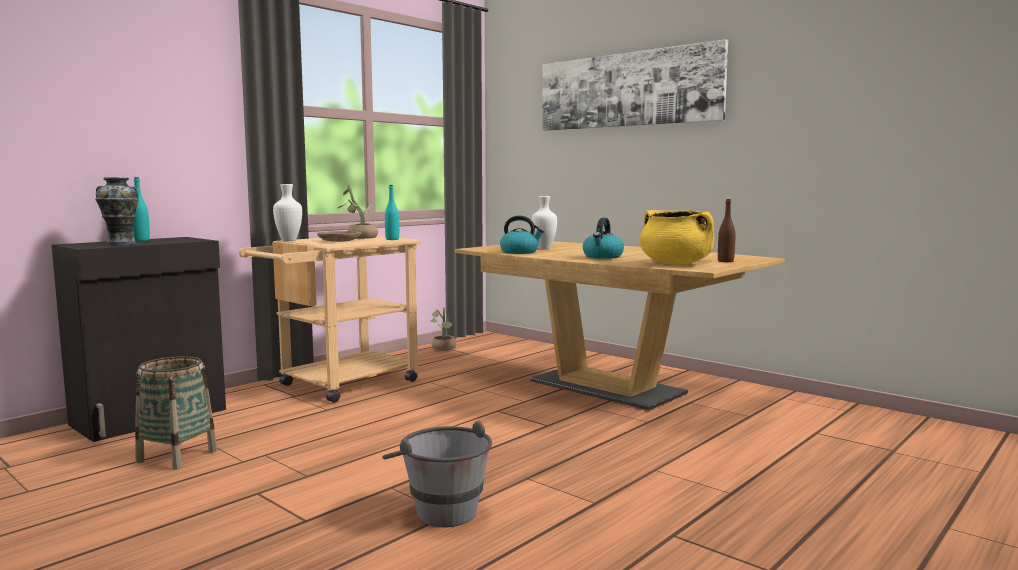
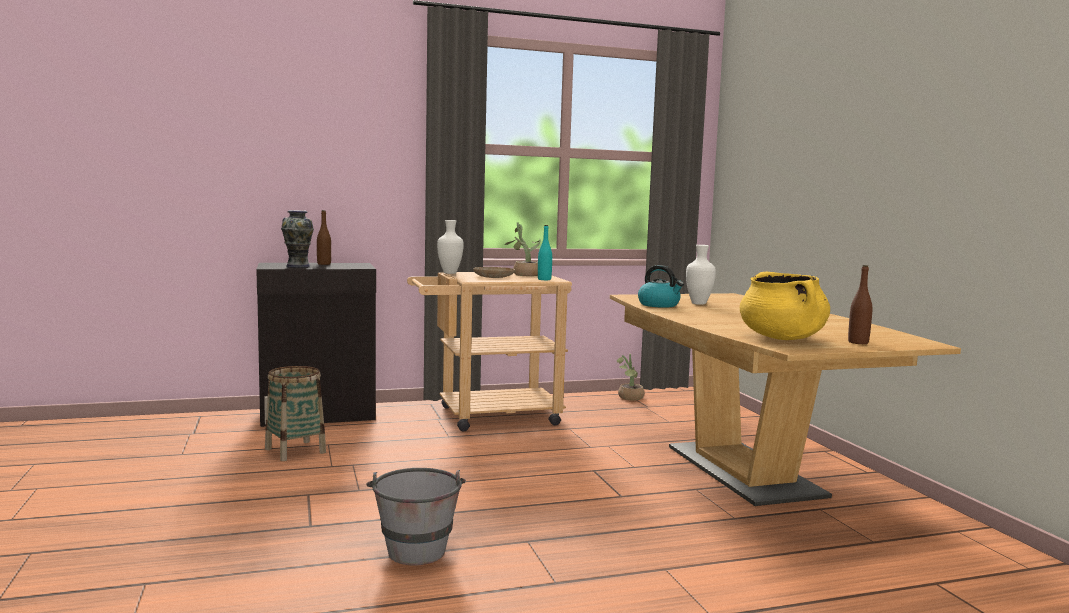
camera: 30 degrees right, 0 degrees up
turquoise bottle [133,177,150,241] -> brown bottle [317,210,331,265]
picture [542,39,728,131] -> none
kettle [583,218,624,259] -> none

